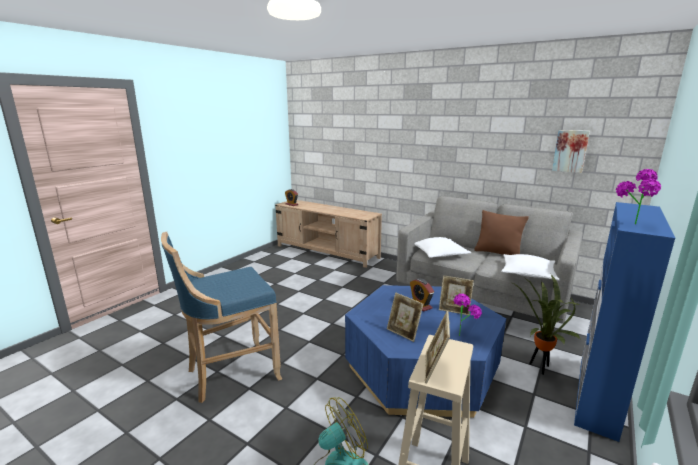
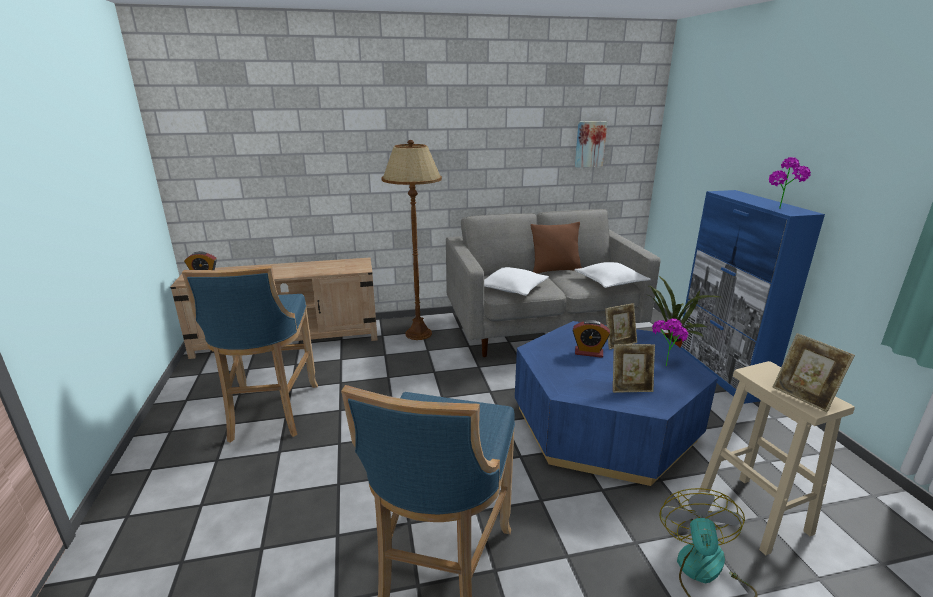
camera: 45 degrees left, 5 degrees up
none -> blue stool [182,266,318,442]
none -> brown floor lamp [381,140,442,340]

